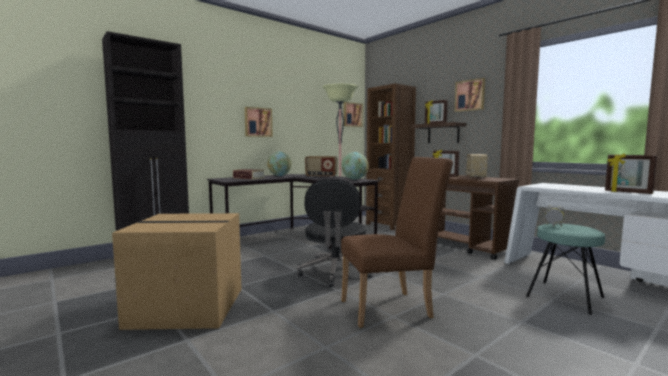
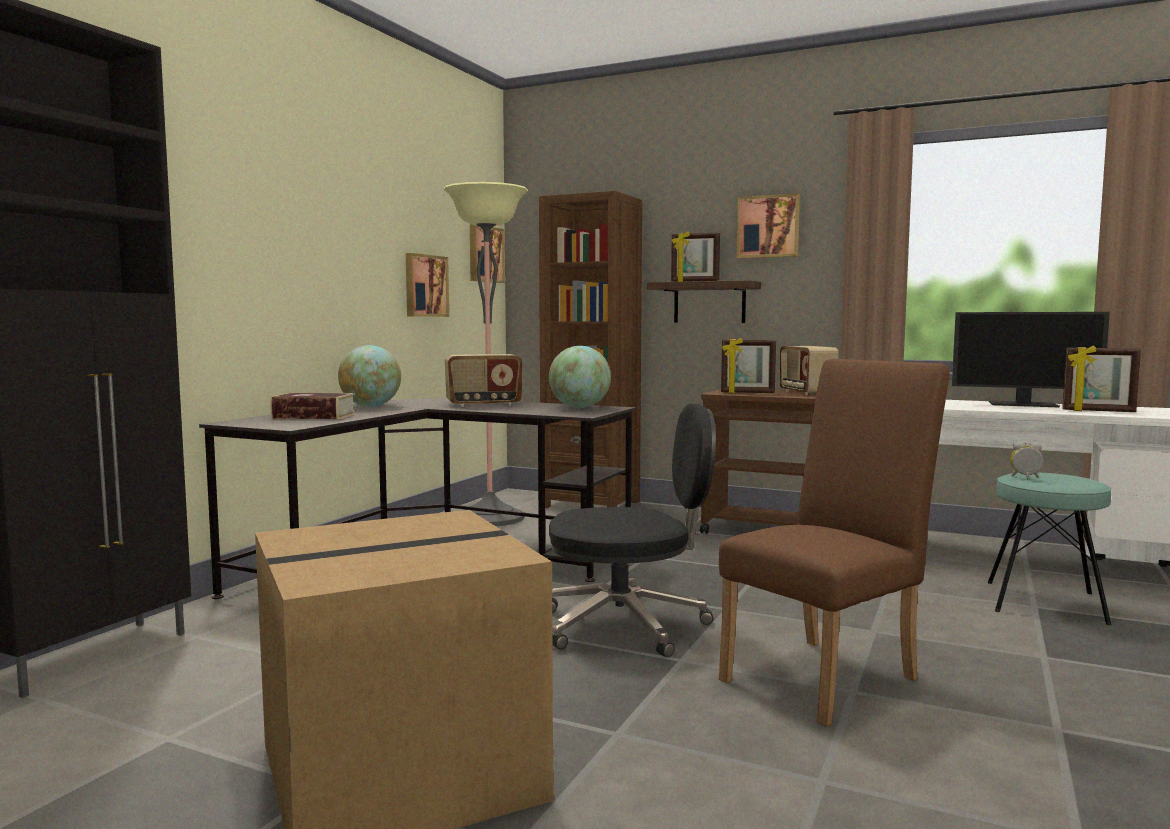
camera: 25 degrees left, 0 degrees up
picture [245,107,273,137] -> picture moved to [406,253,449,317]
black office chair [297,179,373,287] -> black office chair turned 75 degrees counterclockwise [549,403,716,658]
none -> monitor [952,312,1110,407]

